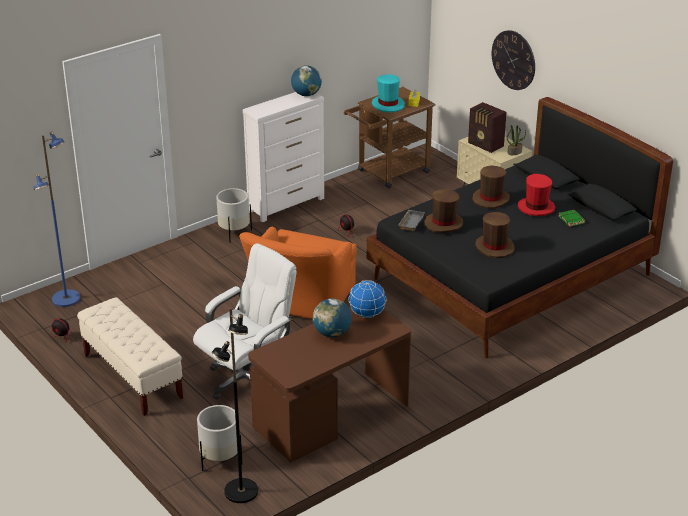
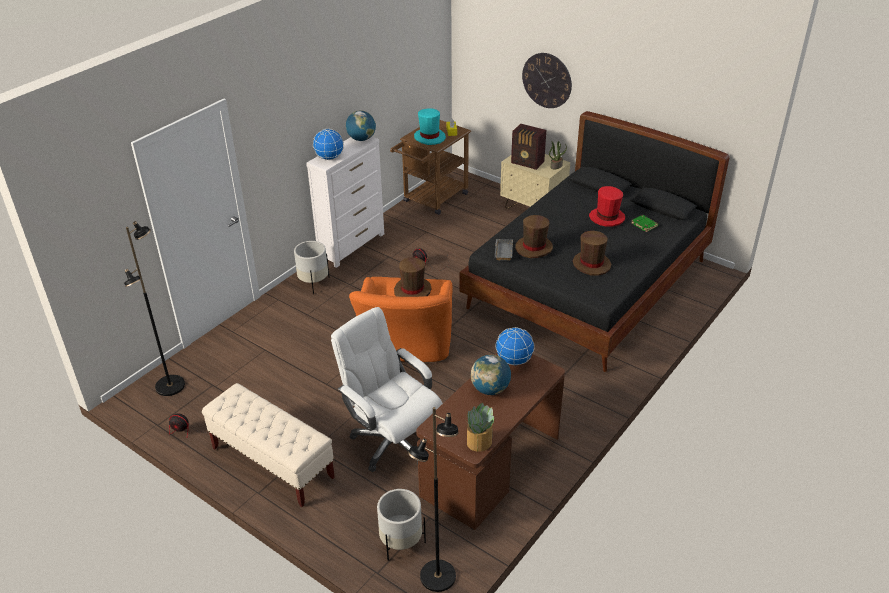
camera: 15 degrees left, 5 degrees up
blue floor lamp [33,132,80,307] -> black floor lamp [124,221,185,396]
white office chair [193,244,297,400] -> white office chair turned 75 degrees counterclockwise [331,307,443,472]
brown hat [472,166,510,209] -> brown hat moved to [394,257,431,297]
none -> globe [313,129,344,160]
none -> potted plant [463,403,494,452]

